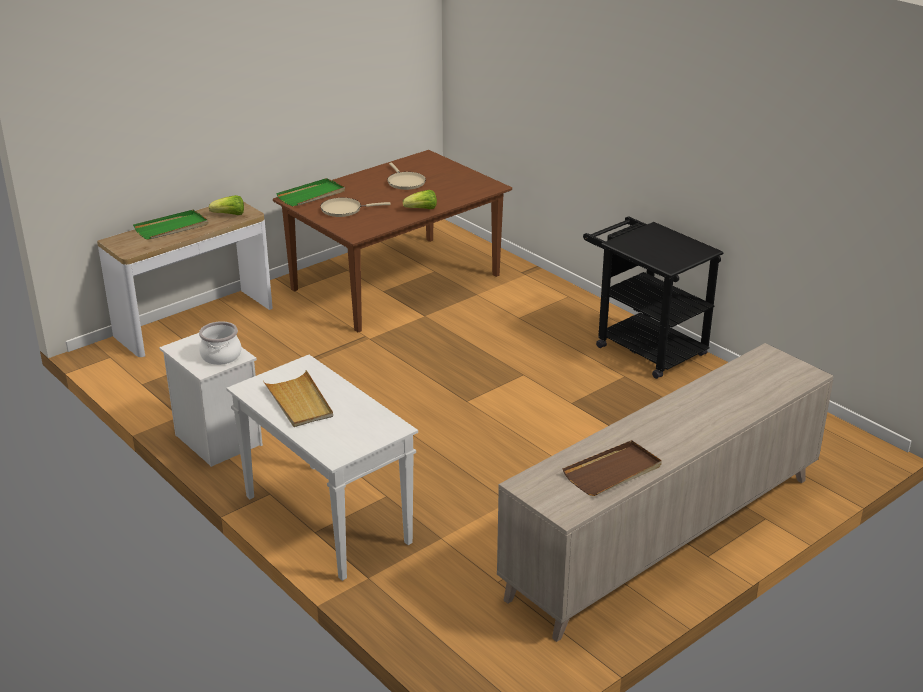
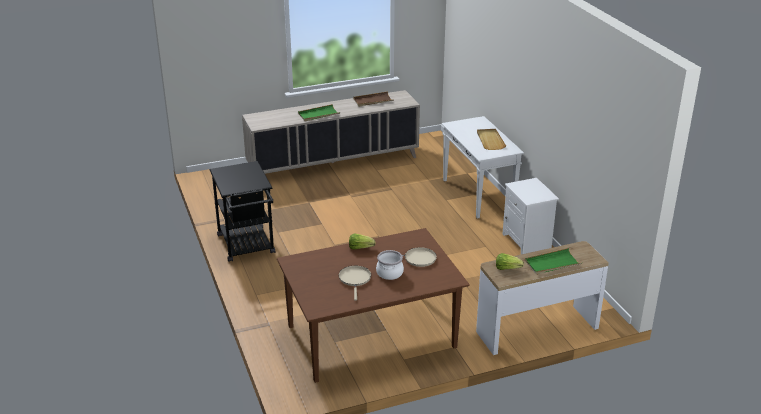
camera: 160 degrees left, 0 degrees up
cooking pot [199,321,241,365] -> cooking pot moved to [376,250,404,280]
green tray [276,178,345,207] -> green tray moved to [298,104,340,121]

